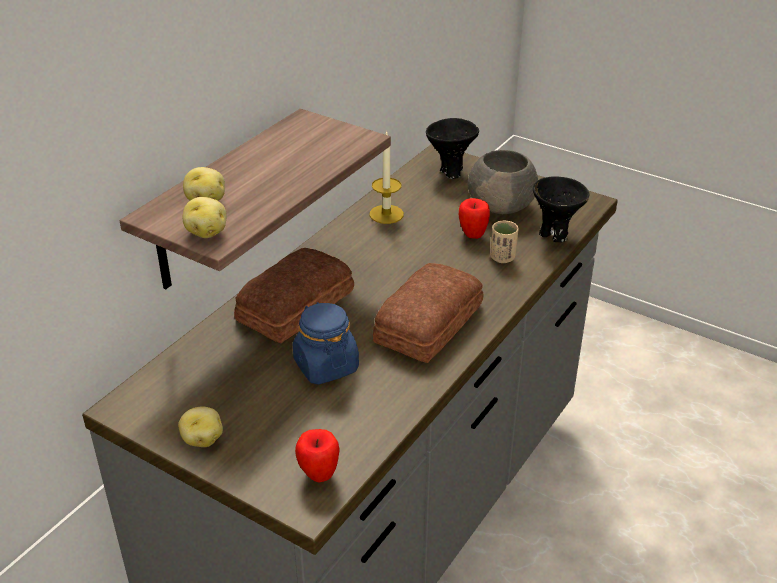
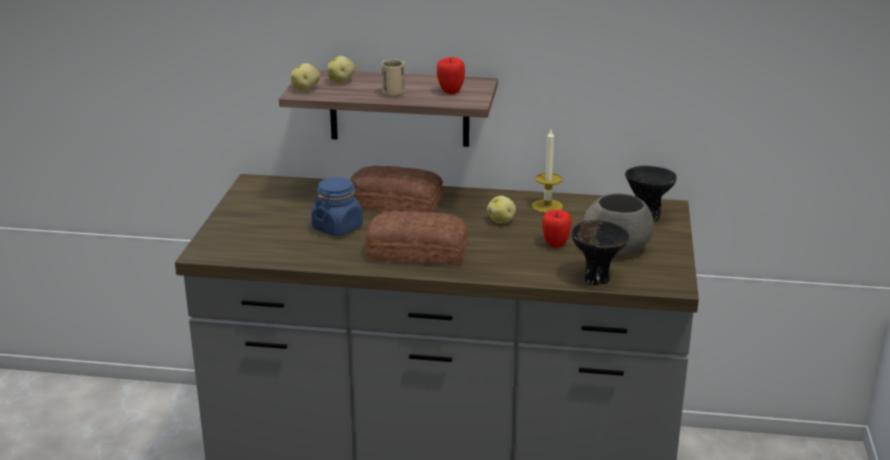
camera: 65 degrees right, 10 degrees down
potato [178,407,223,447] -> potato moved to [487,196,516,224]
apple [295,429,340,483] -> apple moved to [437,57,465,94]
beige cup [490,220,518,263] -> beige cup moved to [381,60,405,97]

